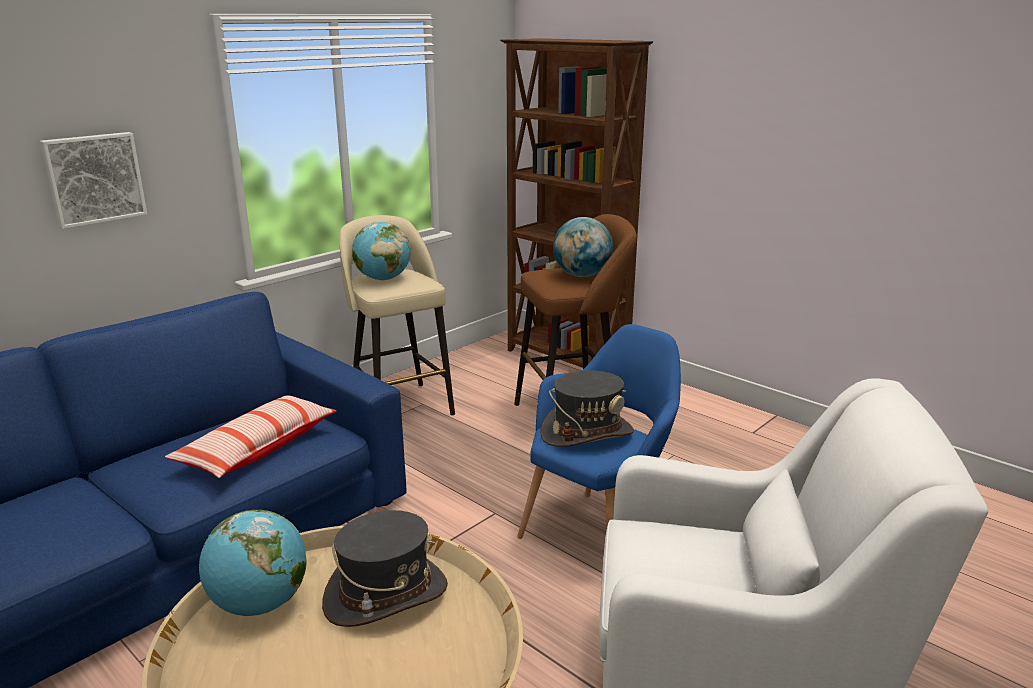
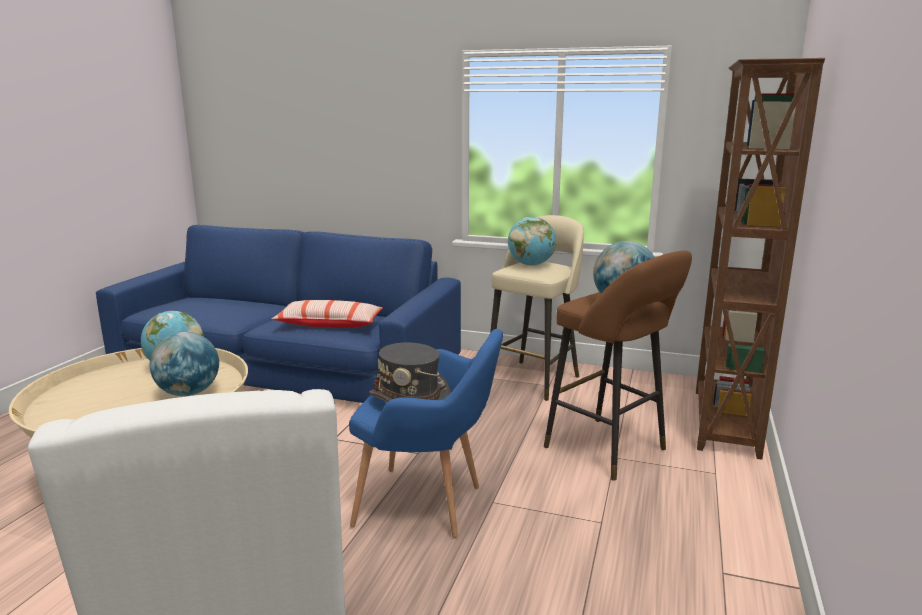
camera: 65 degrees right, 5 degrees down
picture [40,132,147,229] -> none
grey hat [322,510,448,627] -> globe [150,332,219,396]

